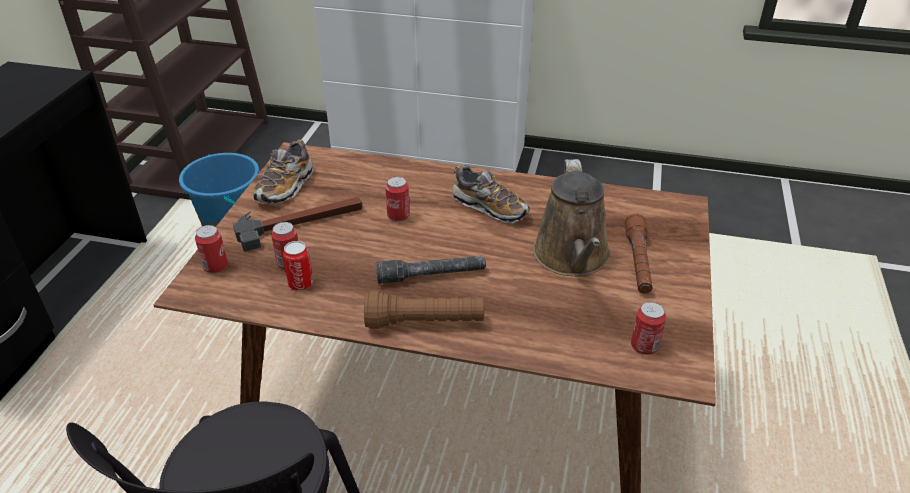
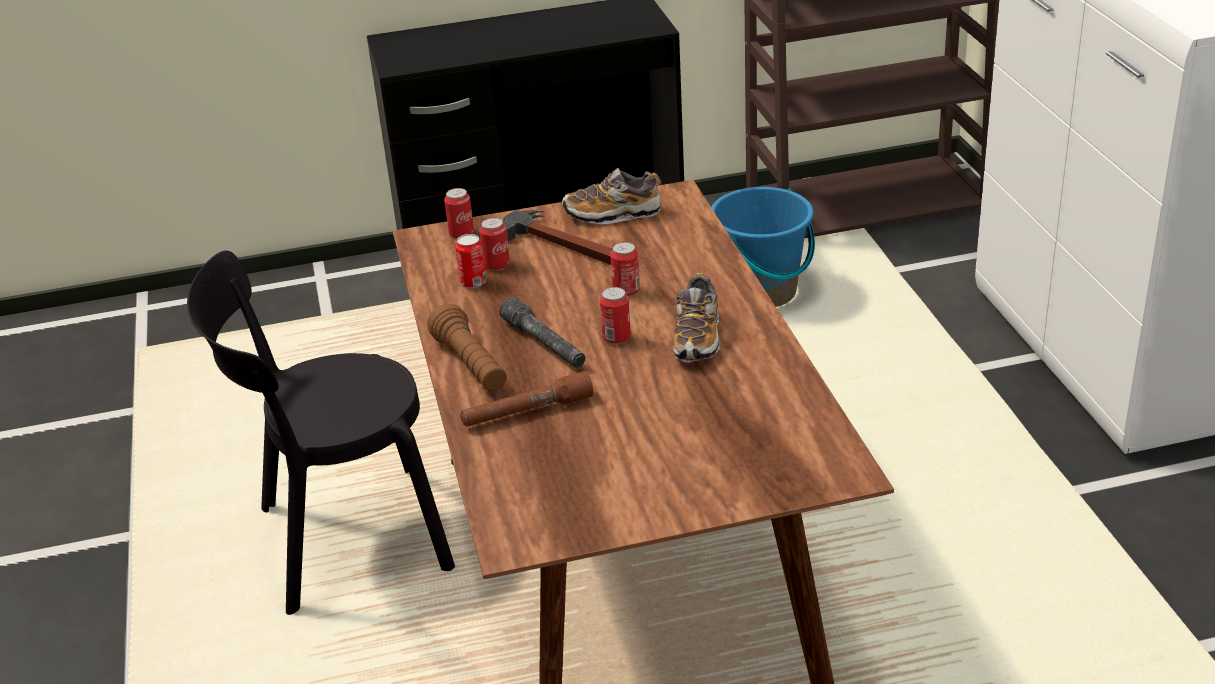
camera: 65 degrees right, 5 degrees down
brown watering can [533,159,610,276] -> none
brown flashlight [625,214,652,294] -> brown flashlight moved to [460,371,593,427]
can [631,302,666,355] -> can moved to [600,287,631,344]

